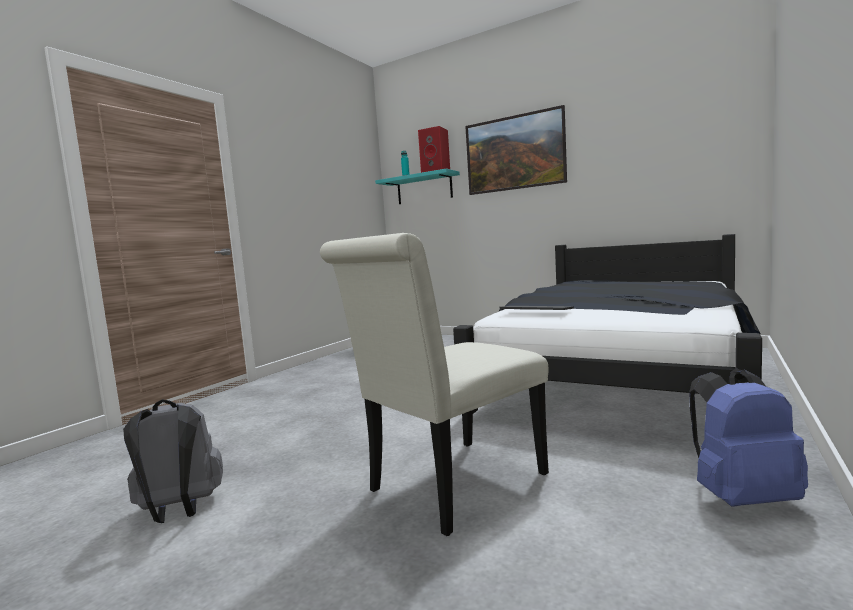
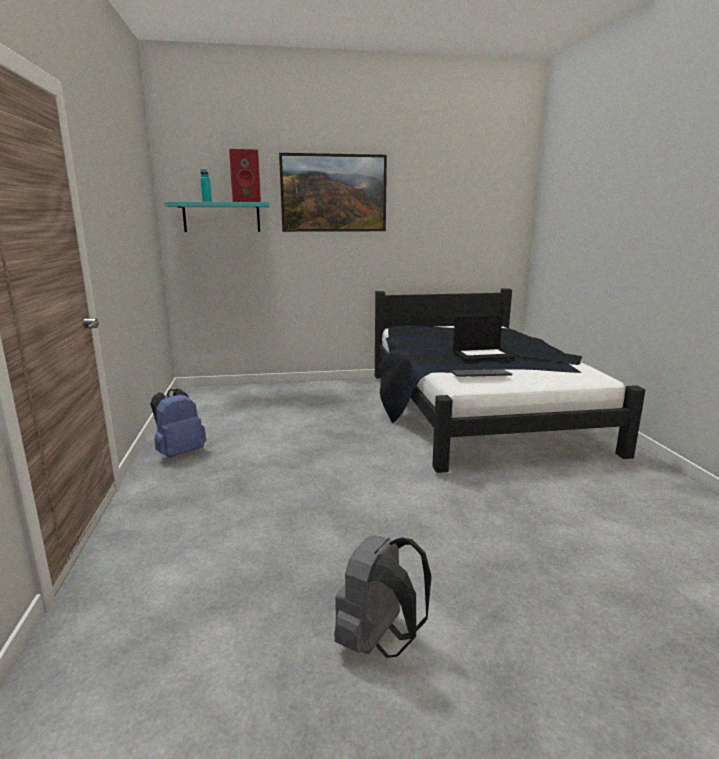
camera: 40 degrees left, 10 degrees up
white chair [320,233,549,536] -> none
blue backpack [689,368,808,507] -> blue backpack moved to [150,388,206,457]
none -> laptop [453,314,515,361]

